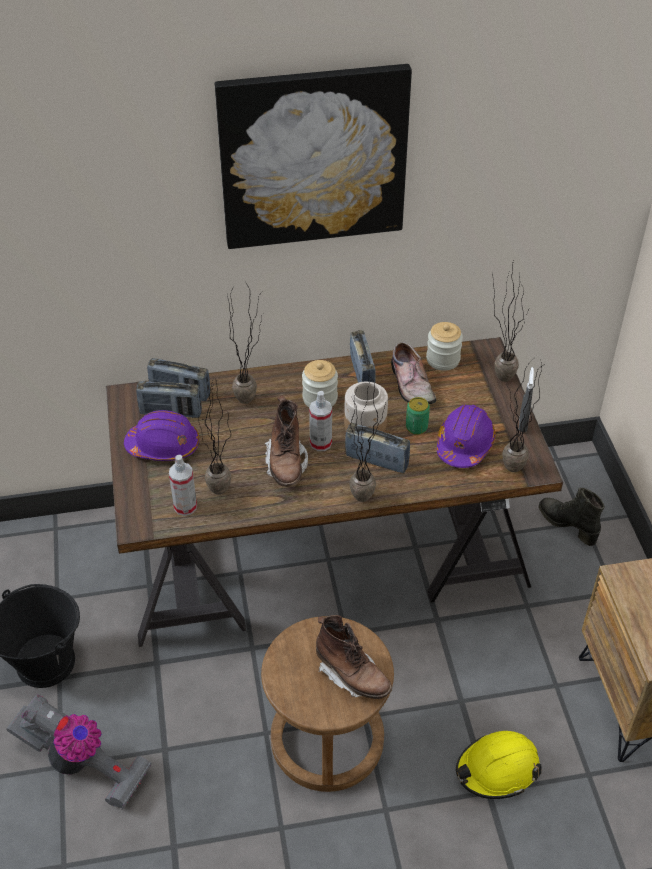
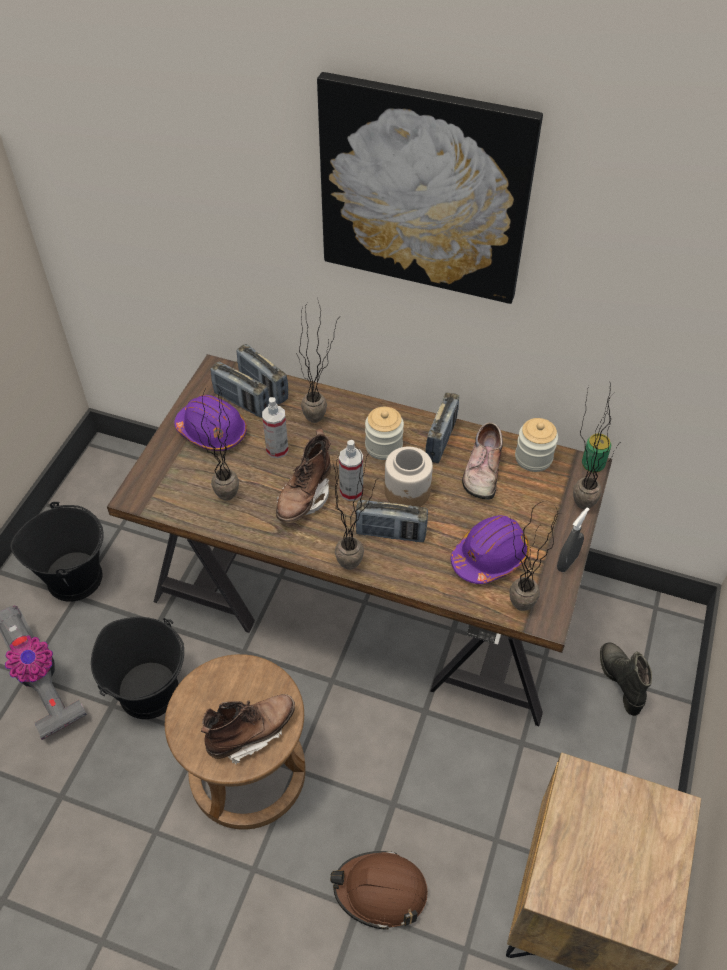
camera: 30 degrees right, 5 degrees up
spray bottle [169,455,197,516] -> spray bottle moved to [262,397,289,458]
brown boot [316,615,392,699] -> brown boot turned 105 degrees counterclockwise [201,694,295,765]
radio [345,423,410,473] -> radio turned 135 degrees clockwise [356,500,428,542]
can [406,397,430,435] -> can moved to [582,434,611,473]
yellow hard hat [456,731,541,799] -> brown hard hat [330,851,428,930]
none -> black bucket [91,617,184,719]

